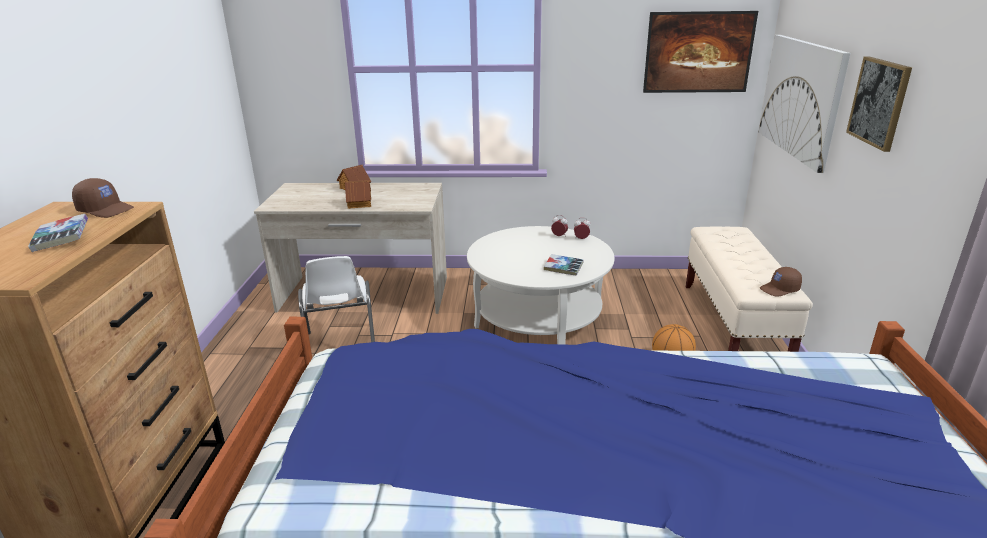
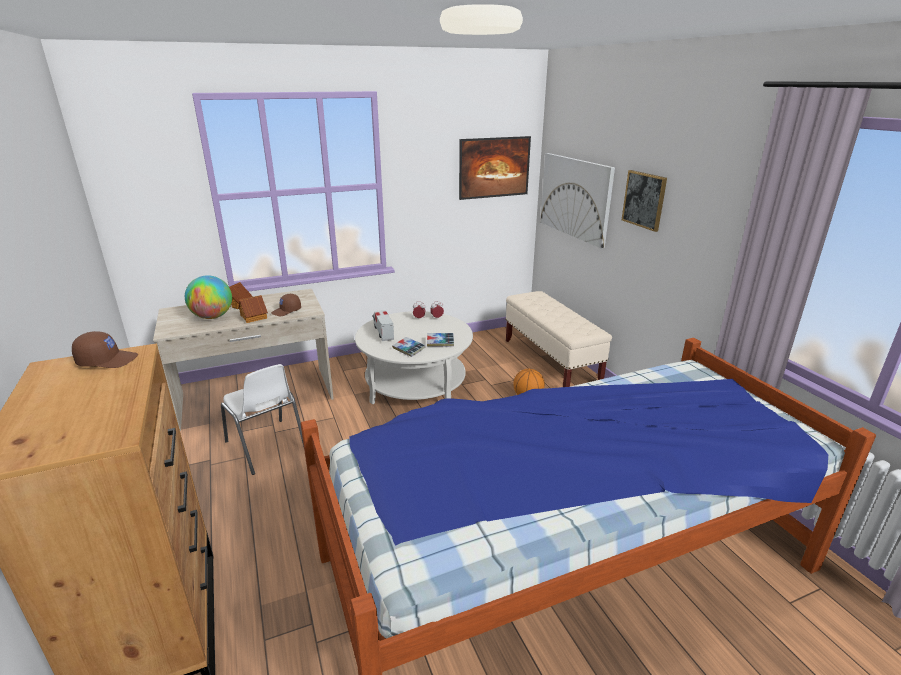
camera: 25 degrees left, 0 degrees up
book [28,214,88,252] -> book moved to [392,337,425,357]
brown cap [760,267,802,297] -> brown cap moved to [271,294,301,316]
none -> globe [185,275,232,319]
none -> toy truck [373,310,394,341]

